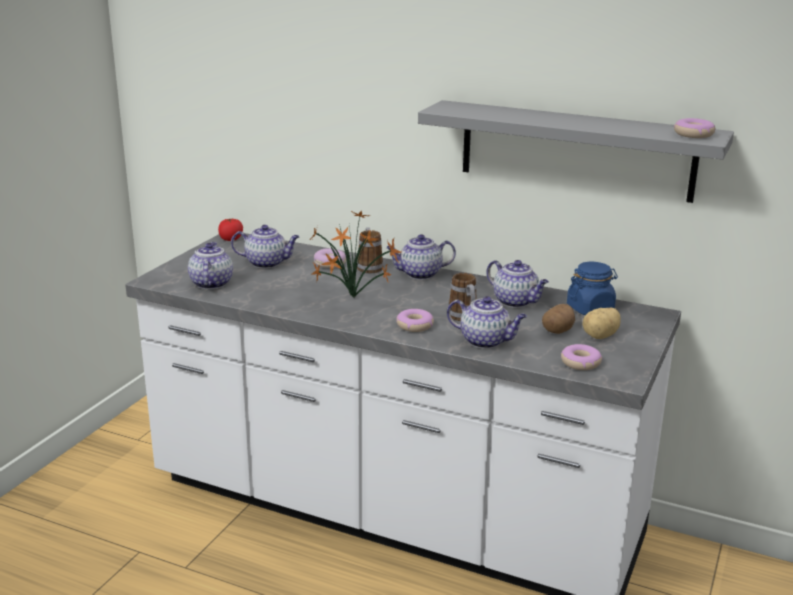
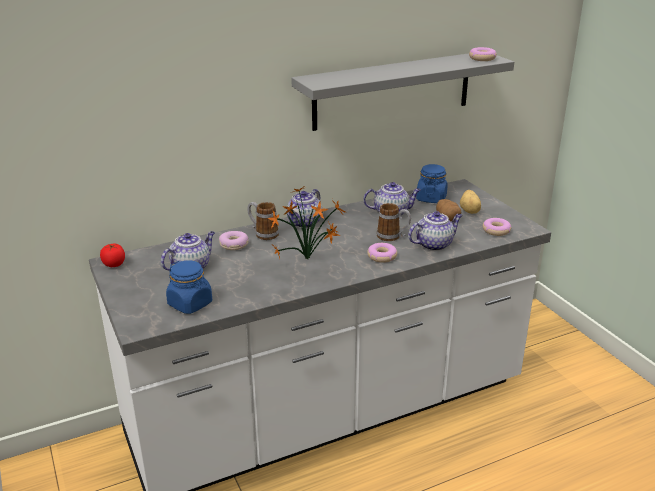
camera: 50 degrees left, 5 degrees up
teapot [188,242,233,289] -> blue jar [166,260,212,314]

